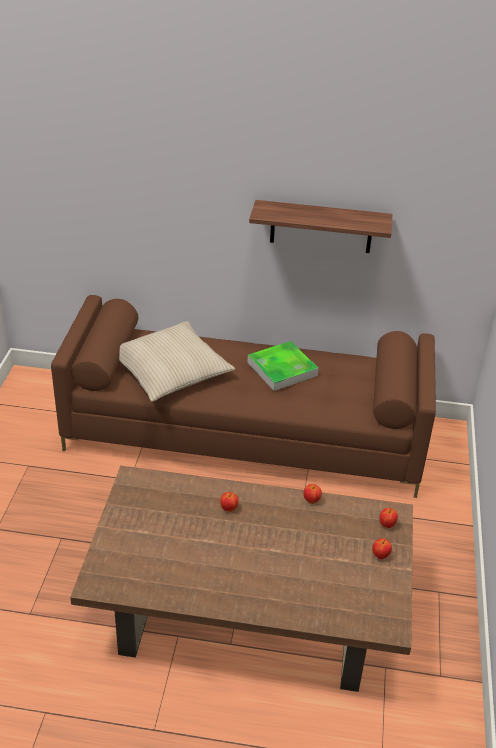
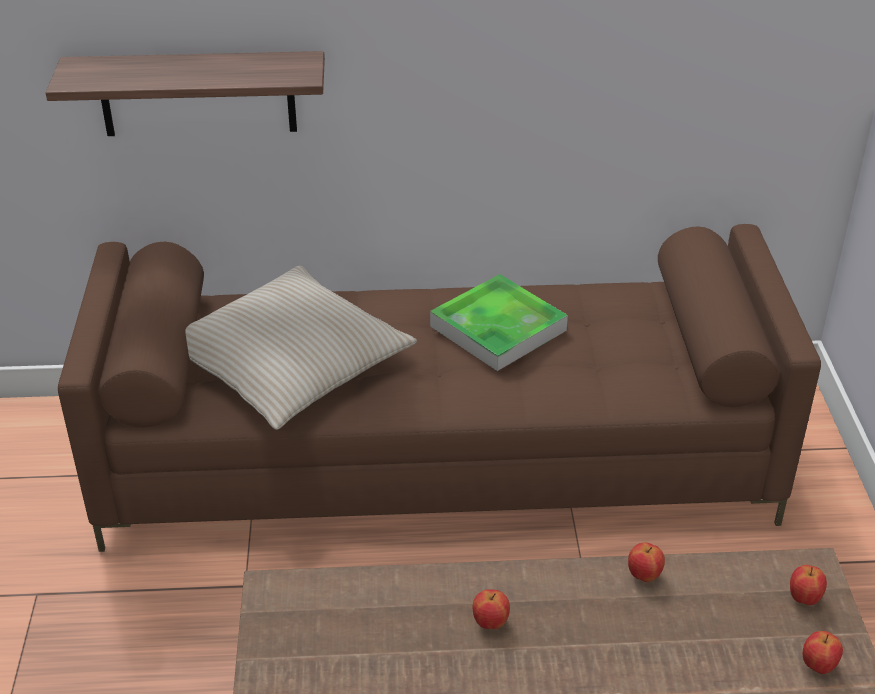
camera: 10 degrees left, 0 degrees up
shelf [249,200,392,253] -> shelf moved to [46,51,325,136]

